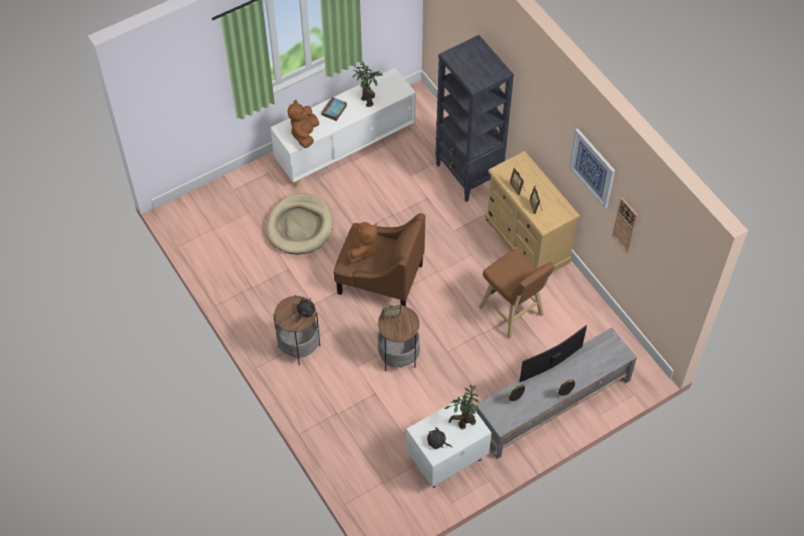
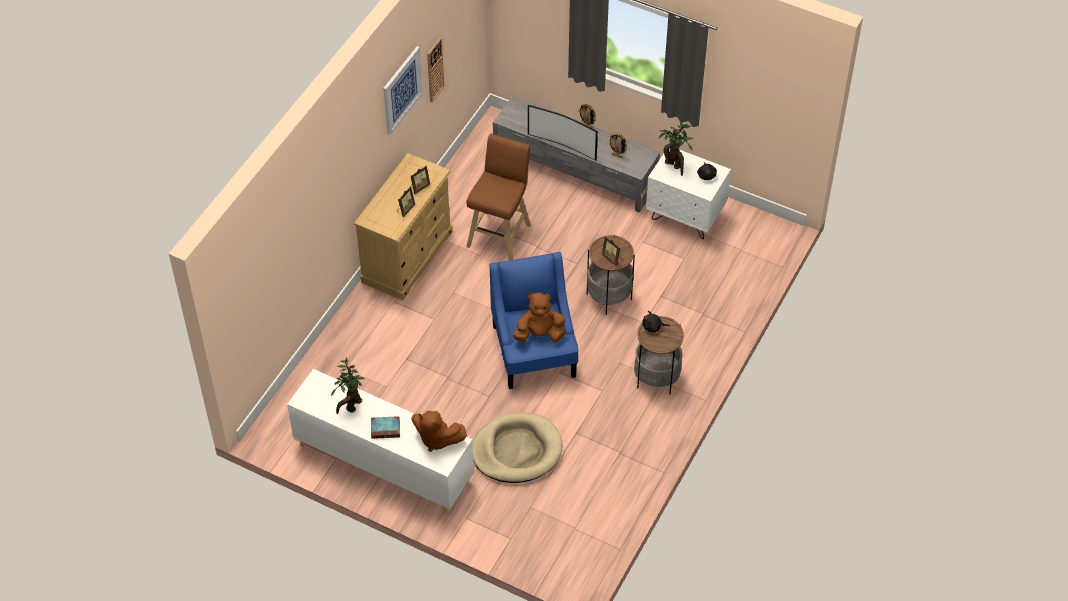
camera: 120 degrees left, 5 degrees down
brown plush toy [287,100,319,148] -> brown plush toy turned 45 degrees clockwise [412,411,467,452]
brown armchair [334,213,425,306] -> blue armchair [489,252,578,389]
black bookcase [435,35,514,202] -> none

